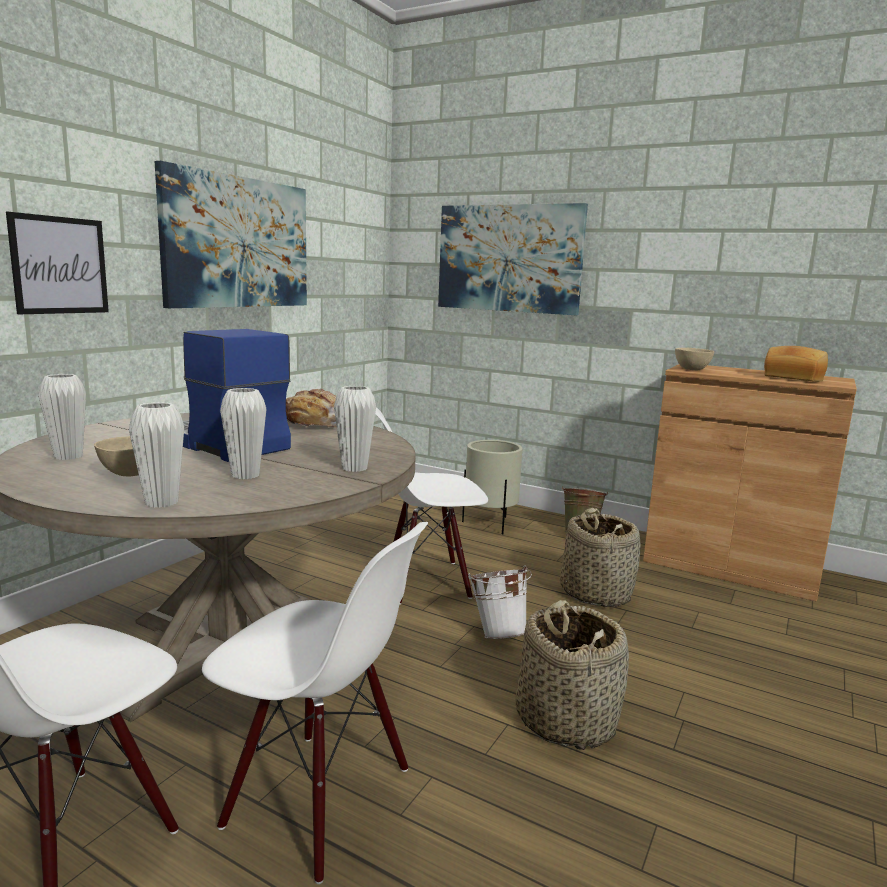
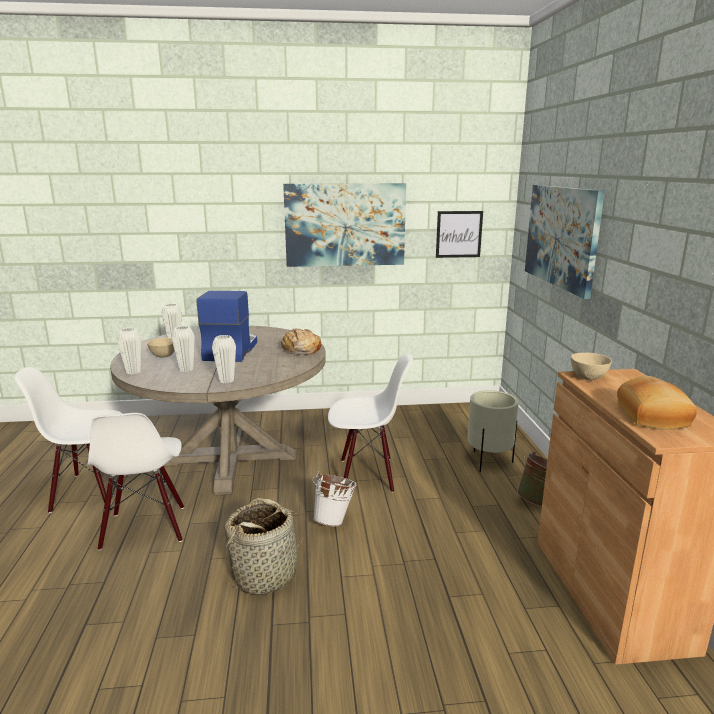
camera: 55 degrees right, 5 degrees up
picture [6,212,109,314] -> picture moved to [436,211,483,258]
white chair [375,408,488,605] -> white chair turned 135 degrees clockwise [328,353,413,493]
basket [560,508,640,607] -> none

